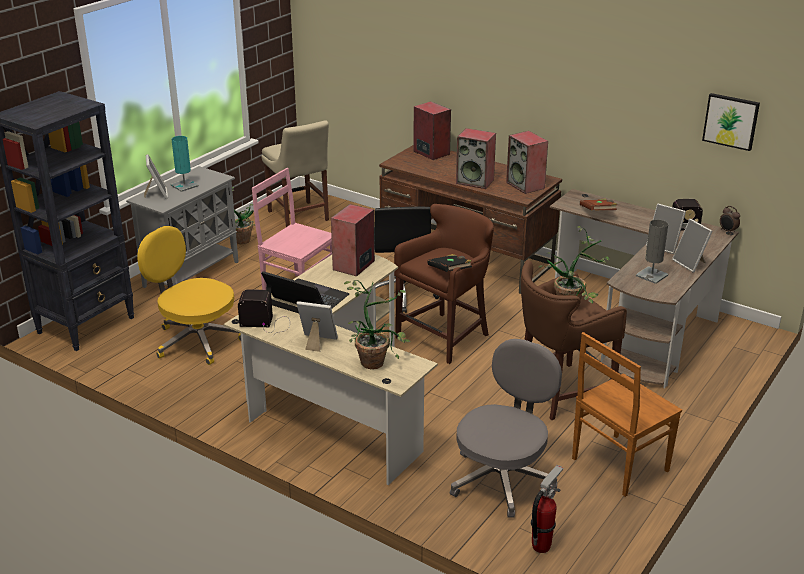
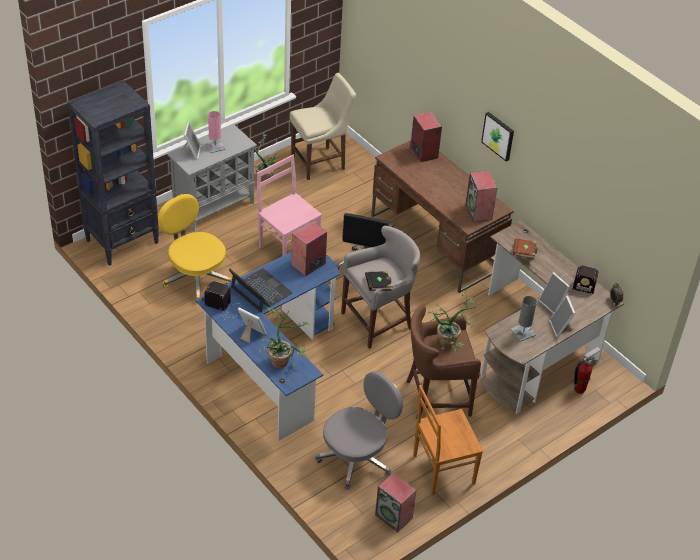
camera: 15 degrees right, 15 degrees up
turquoise table lamp [171,136,199,192] -> pink table lamp [205,111,226,153]
beige desk [223,255,438,485] -> blue desk [195,252,340,441]
beige chair [261,121,329,227] -> beige chair turned 105 degrees counterclockwise [290,73,356,180]
brown stool [394,204,494,364] -> grey stool [341,226,420,349]
speaker [456,128,496,189] -> speaker moved to [375,473,416,532]
fire extinguisher [531,465,563,553] -> fire extinguisher moved to [574,346,602,394]
picture [702,93,760,151] -> picture moved to [481,112,514,161]

